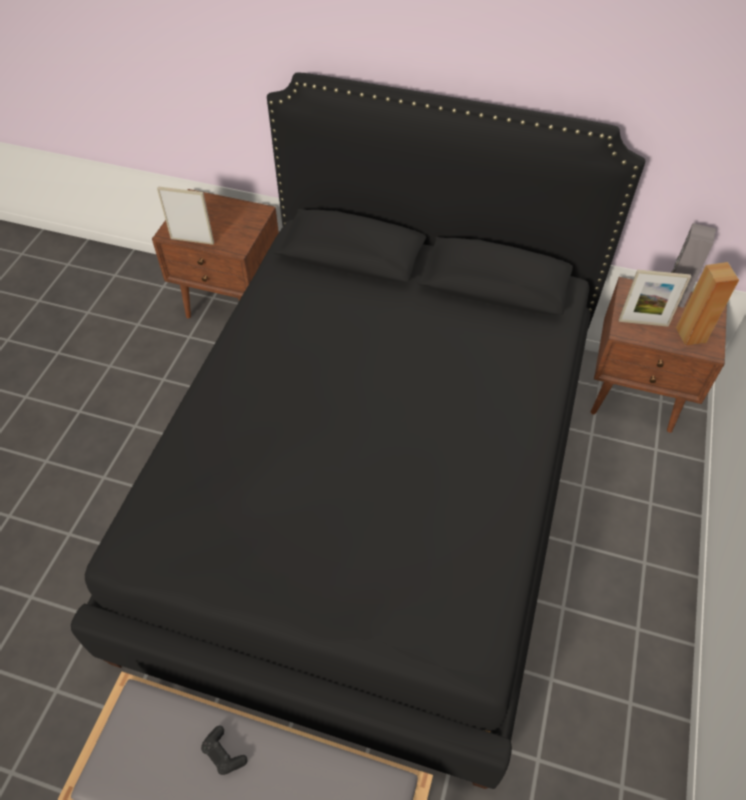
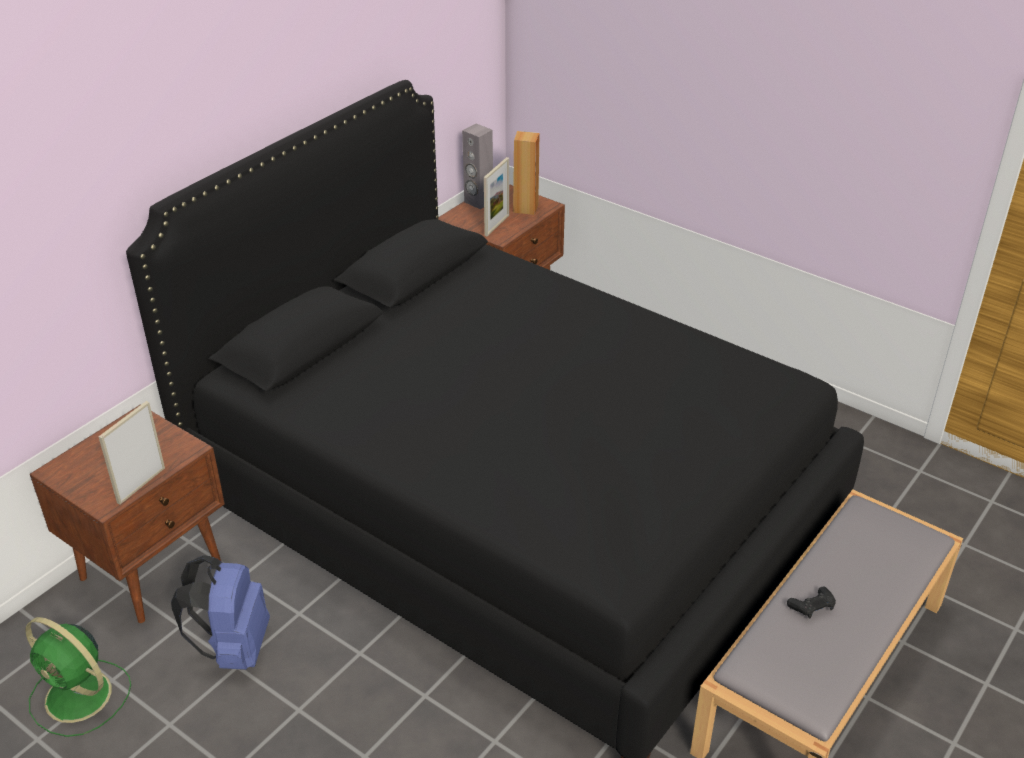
camera: 70 degrees left, 15 degrees down
none -> green fan [25,617,131,737]
none -> blue backpack [171,555,270,670]

